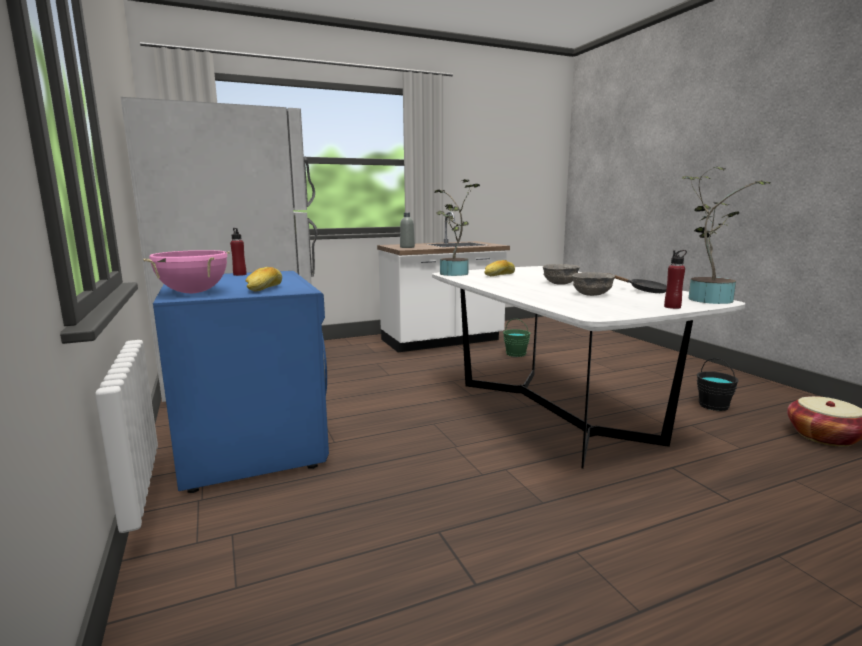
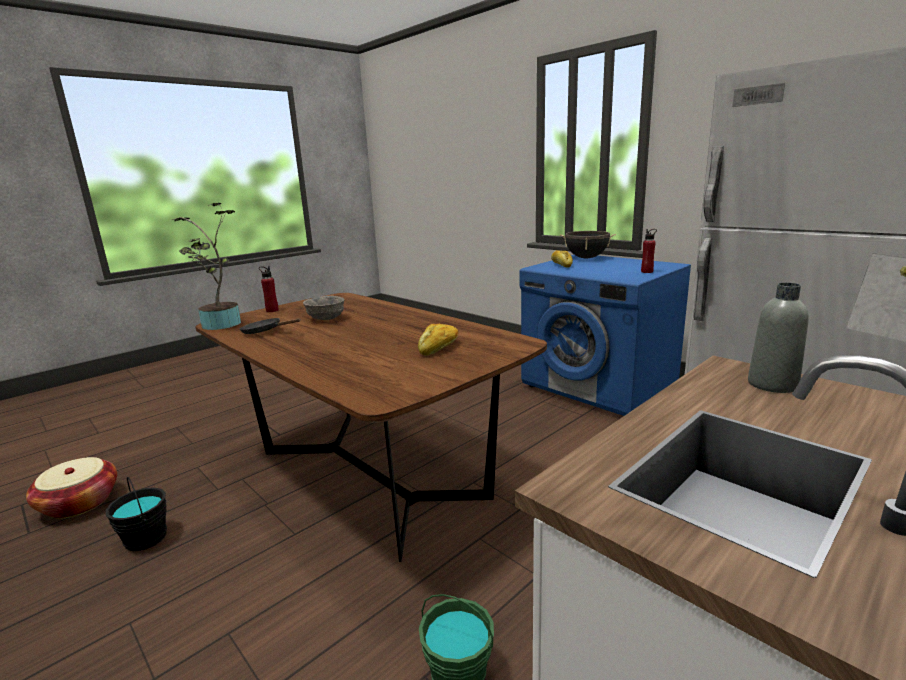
camera: 160 degrees right, 5 degrees up
pink cooking pot [143,250,230,293] -> black cooking pot [560,231,616,258]
white dining table [432,266,745,469] -> brown dining table [195,293,547,562]
potted plant [434,179,480,276] -> none
grey bowl [543,264,580,284] -> none

